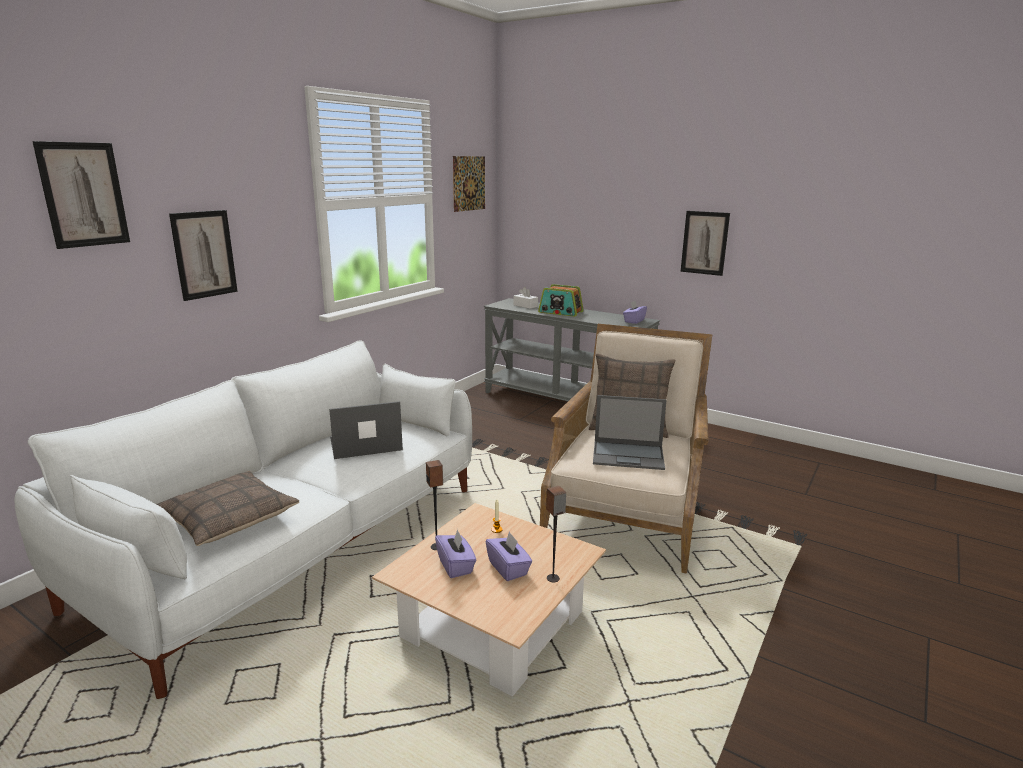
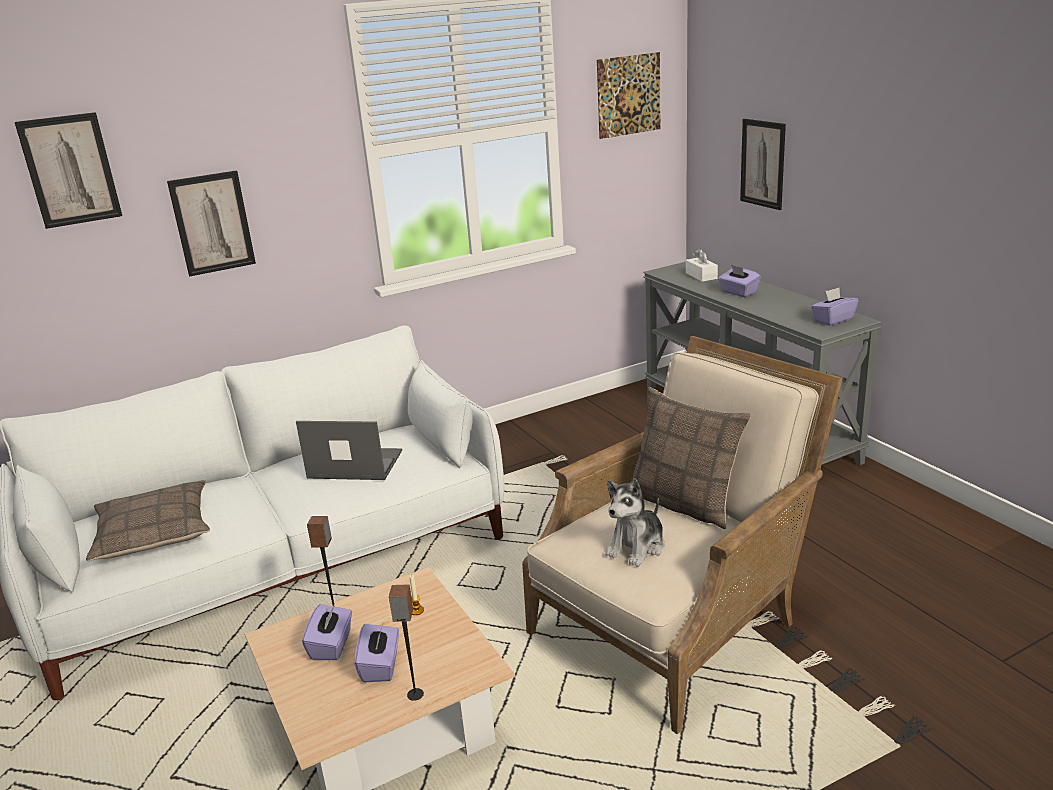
camera: 30 degrees right, 5 degrees up
radio [538,284,584,317] -> purple tissue box [718,265,761,297]
laptop [593,395,666,470] -> plush toy [605,478,665,567]
picture [681,211,730,276] -> picture moved to [740,119,786,210]

